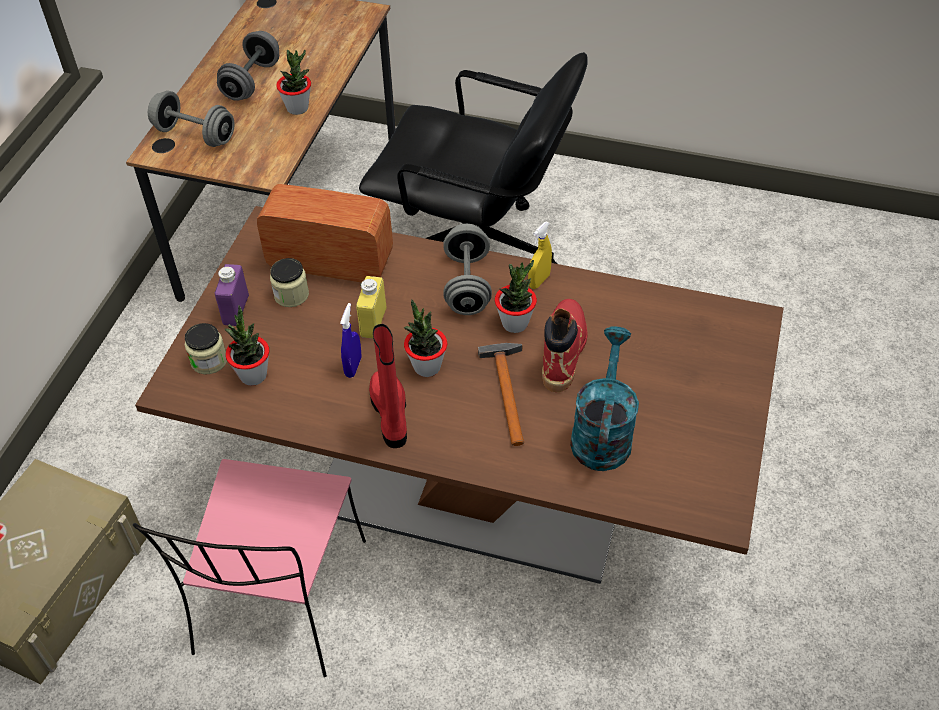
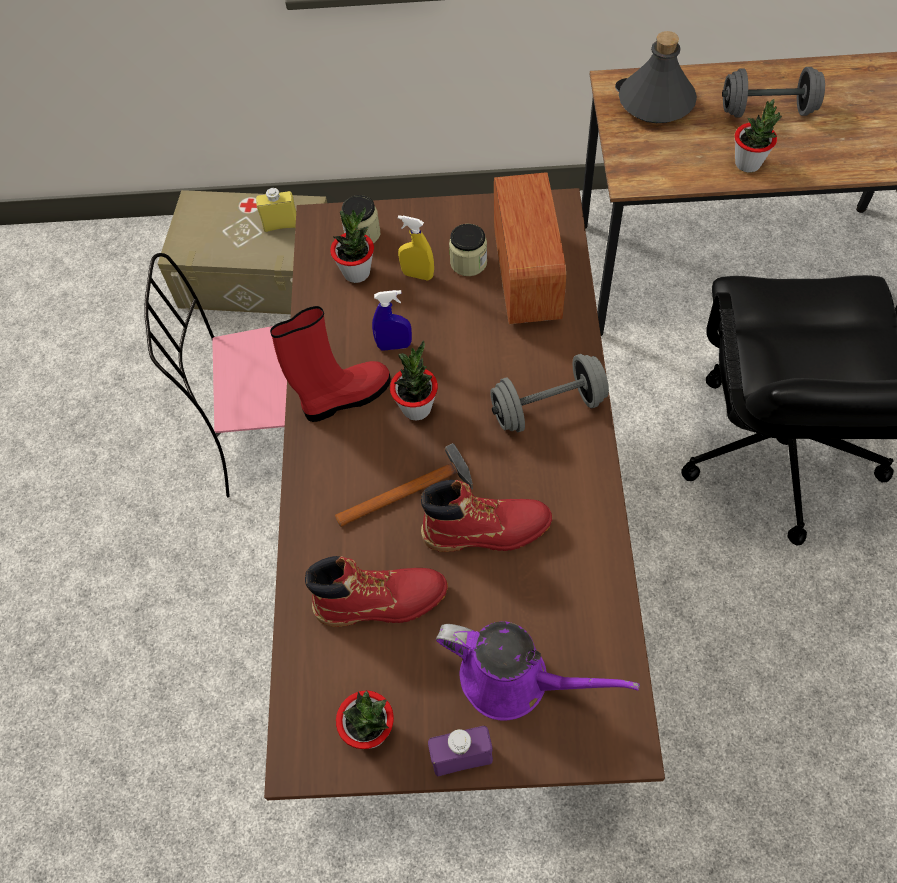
camera: 75 degrees right, 10 degrees up
grey dumbbell [148,91,235,147] -> grey bottle [619,31,697,123]
purple bottle [215,264,249,326] -> purple bottle moved to [428,726,493,776]
yellow bottle [356,276,386,339] -> yellow bottle moved to [256,187,296,232]
potted plant [495,260,537,333] -> potted plant moved to [336,690,394,749]
yellow spray bottle [528,222,552,289] -> yellow spray bottle moved to [398,215,434,281]
turquoise watering can [570,326,639,471] -> red boot [305,556,448,627]
none -> purple watering can [436,621,640,721]

